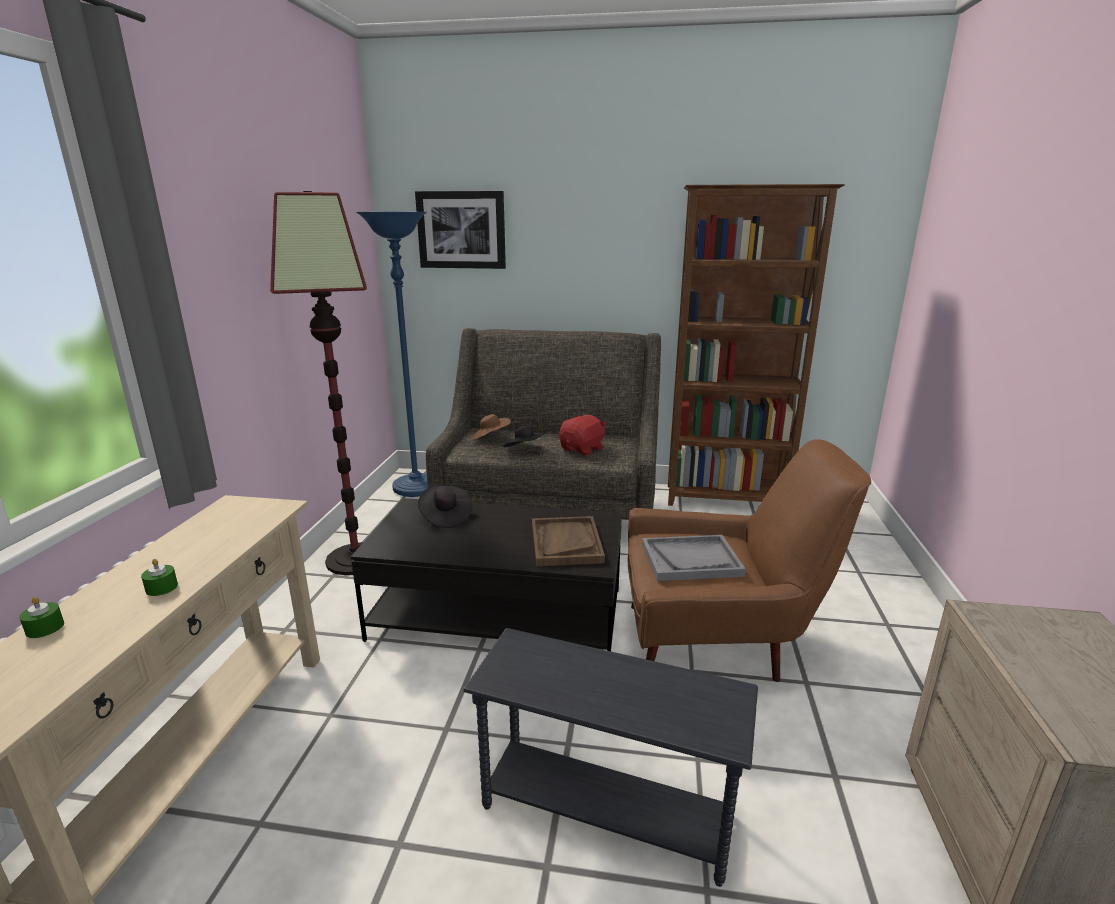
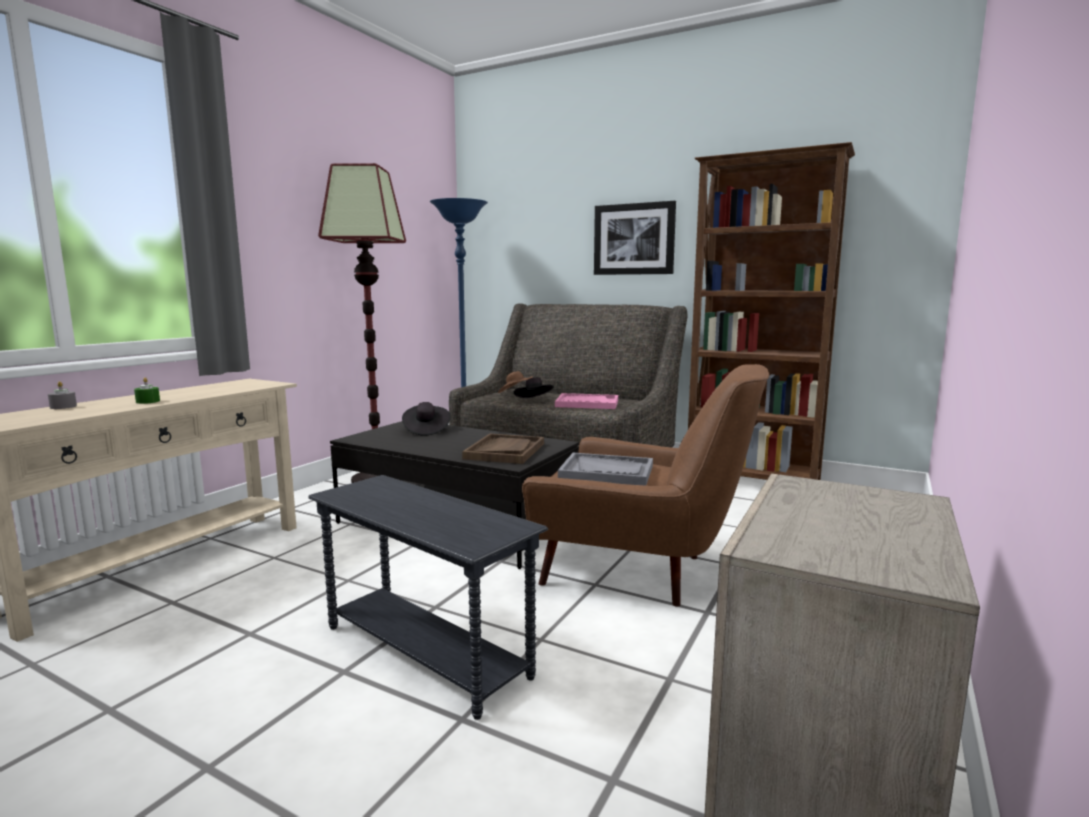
camera: 20 degrees right, 10 degrees down
green candle [19,597,64,638] -> grey candle [48,381,77,409]
picture [415,191,506,269] -> picture moved to [594,201,676,275]
red plush toy [559,415,607,456] -> pink tray [555,393,618,409]

